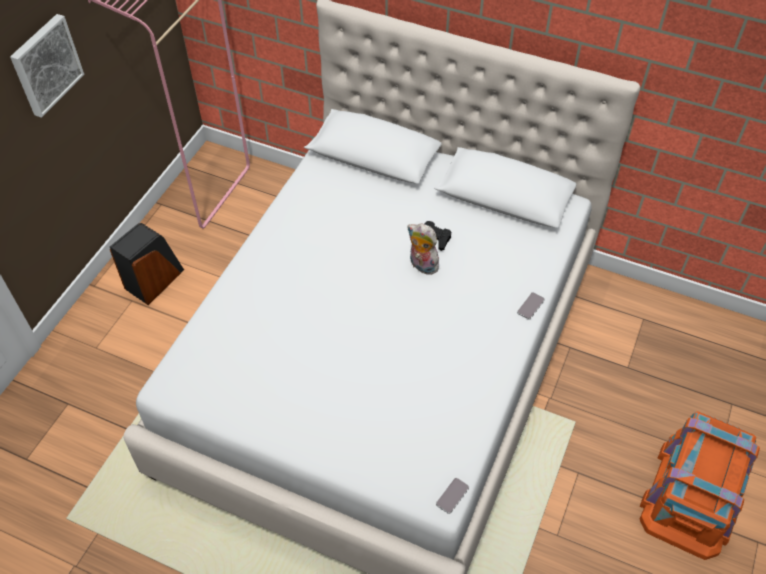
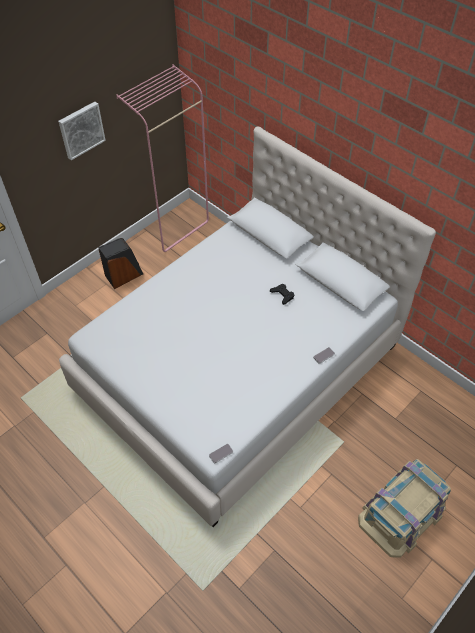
camera: 20 degrees right, 0 degrees up
plush toy [408,224,439,275] -> none
orange storage box [640,411,760,560] -> beige storage box [358,459,451,558]

